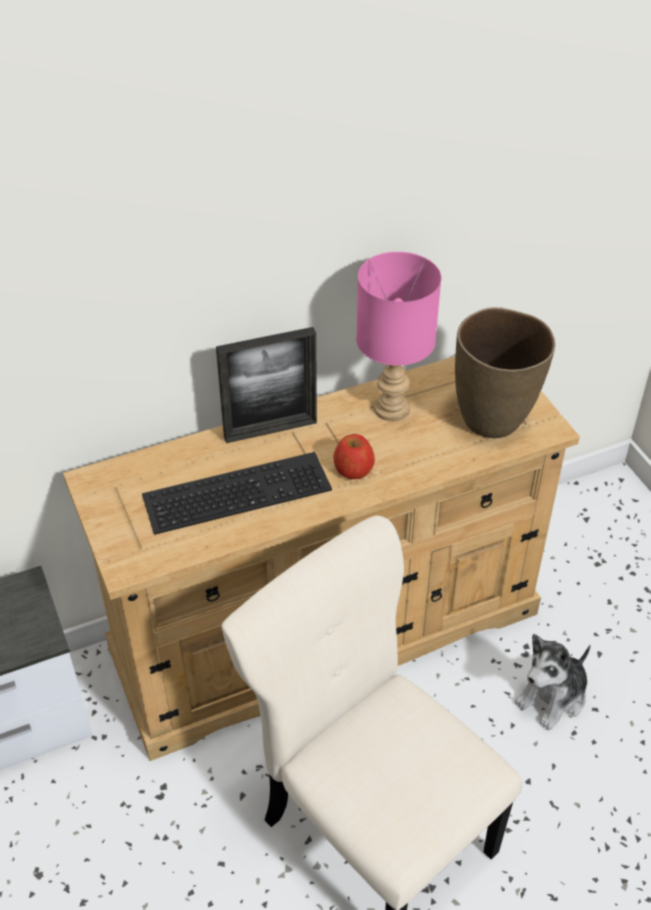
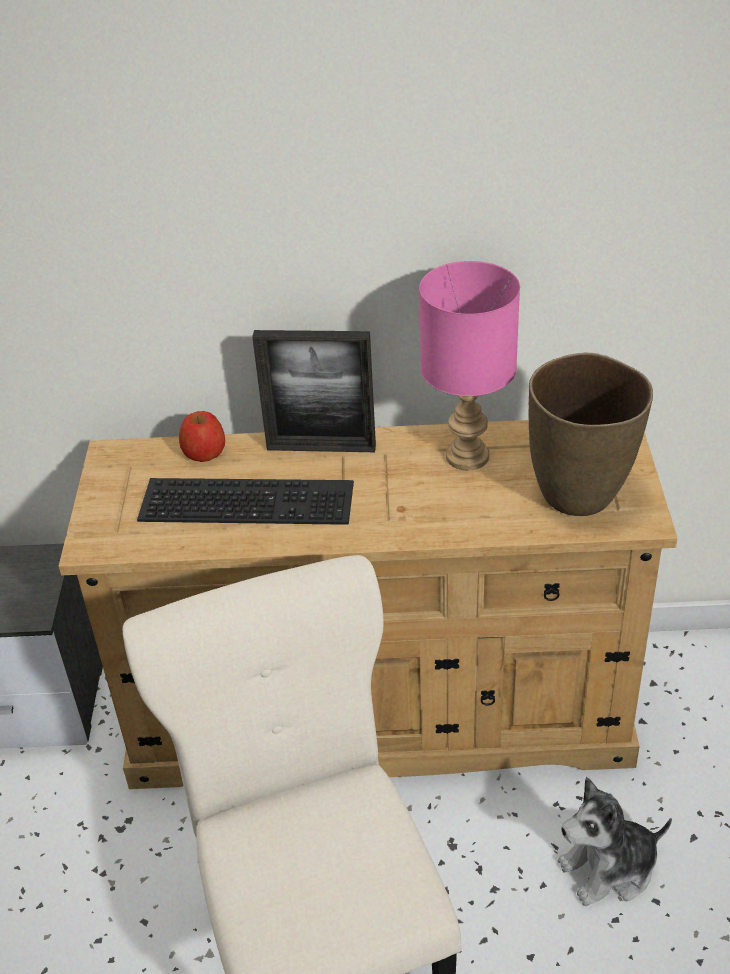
camera: 25 degrees right, 5 degrees down
apple [334,434,375,479] -> apple moved to [179,411,225,462]

